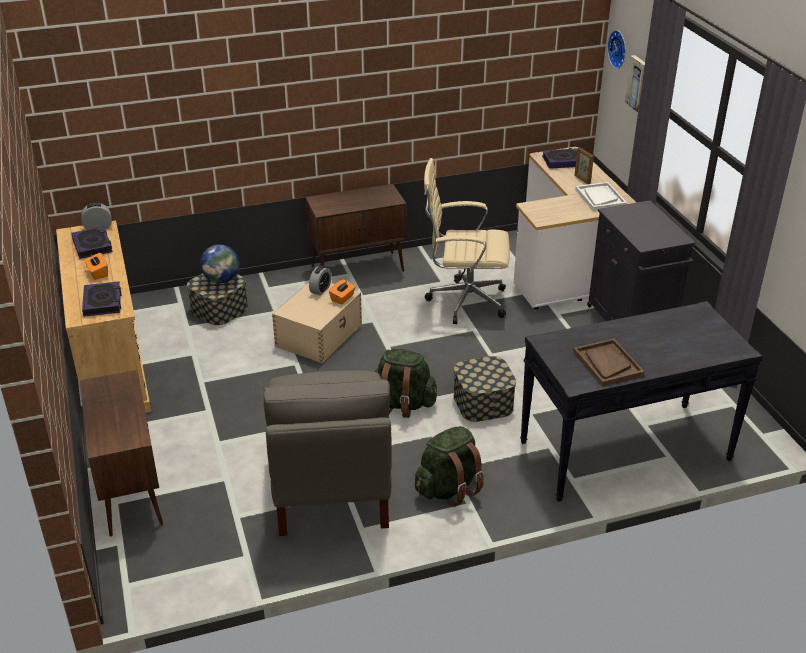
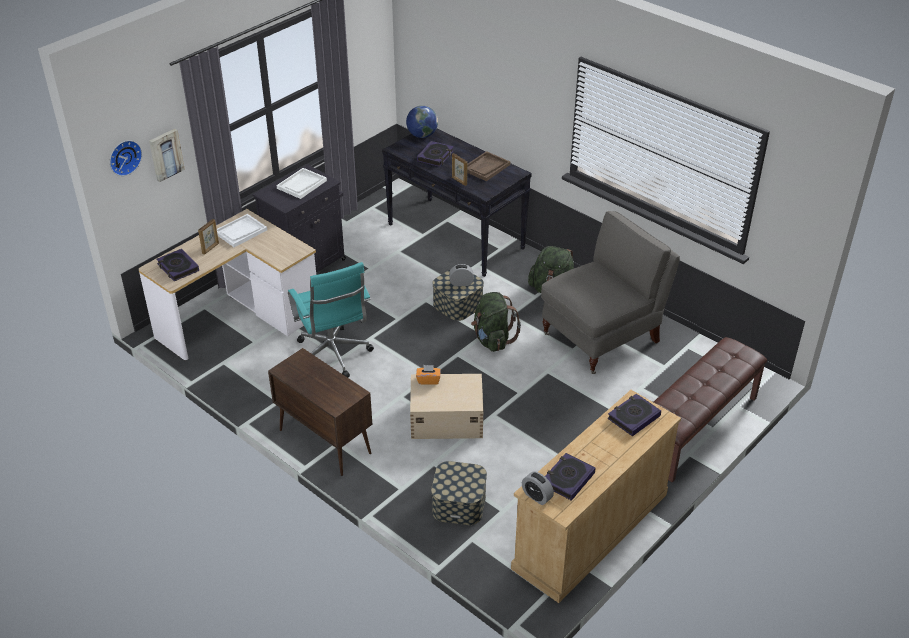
camera: 120 degrees left, 5 degrees up
brown cabinet [80,370,163,536] -> brown bench [654,337,767,483]
orange tissue box [85,253,108,280] -> none
globe [200,244,239,283] -> globe moved to [406,106,438,138]
alarm clock [309,266,332,296] -> alarm clock moved to [449,264,474,286]
beige office chair [424,158,510,324] -> turquoise office chair [288,262,374,378]
none -> white tray [276,168,327,199]
none -> book [417,141,454,167]
none -> picture frame [452,153,468,186]

